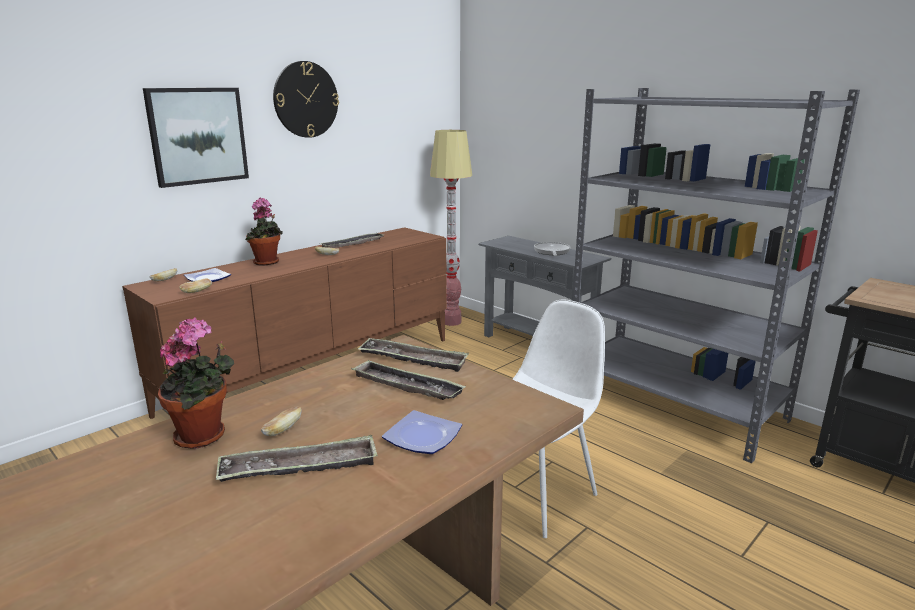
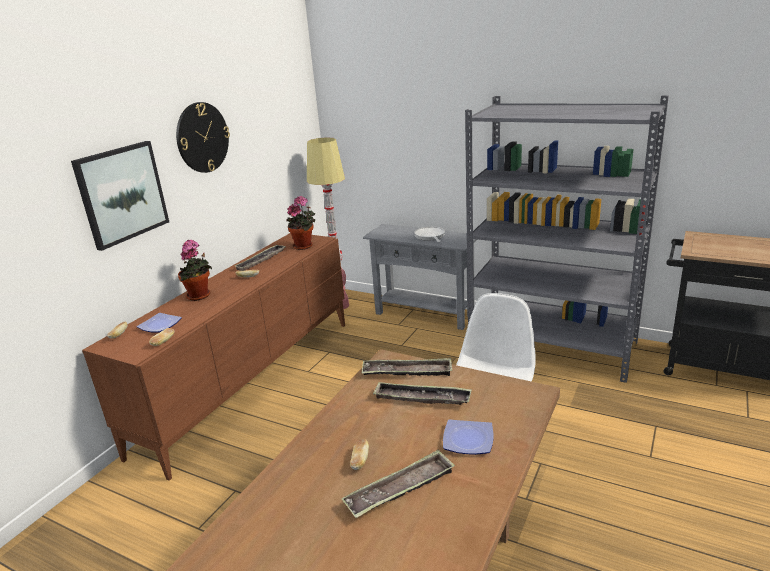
camera: 15 degrees left, 5 degrees up
potted plant [158,317,234,449] -> potted plant moved to [287,196,315,250]

